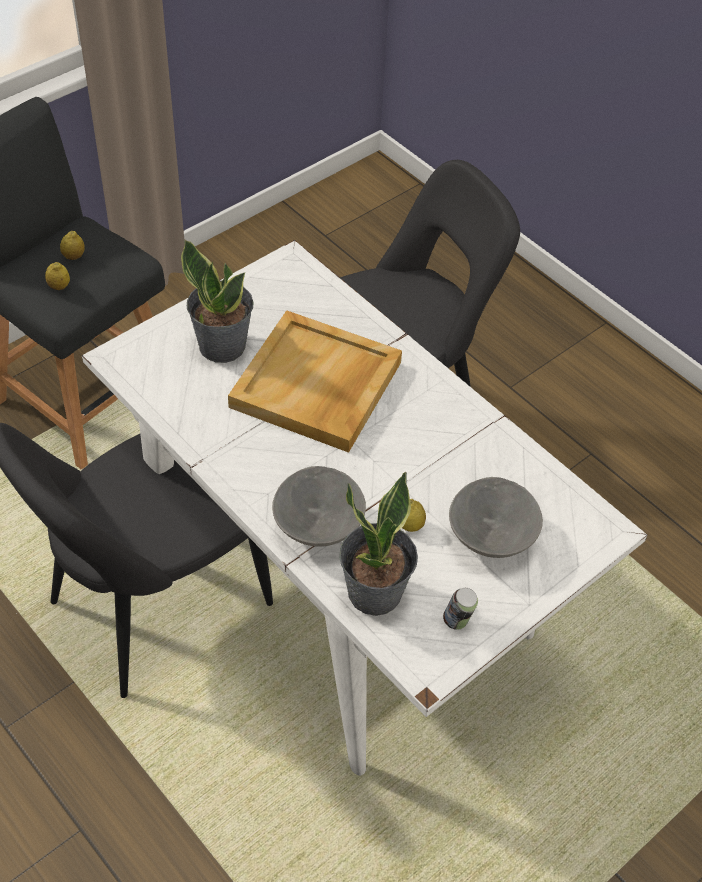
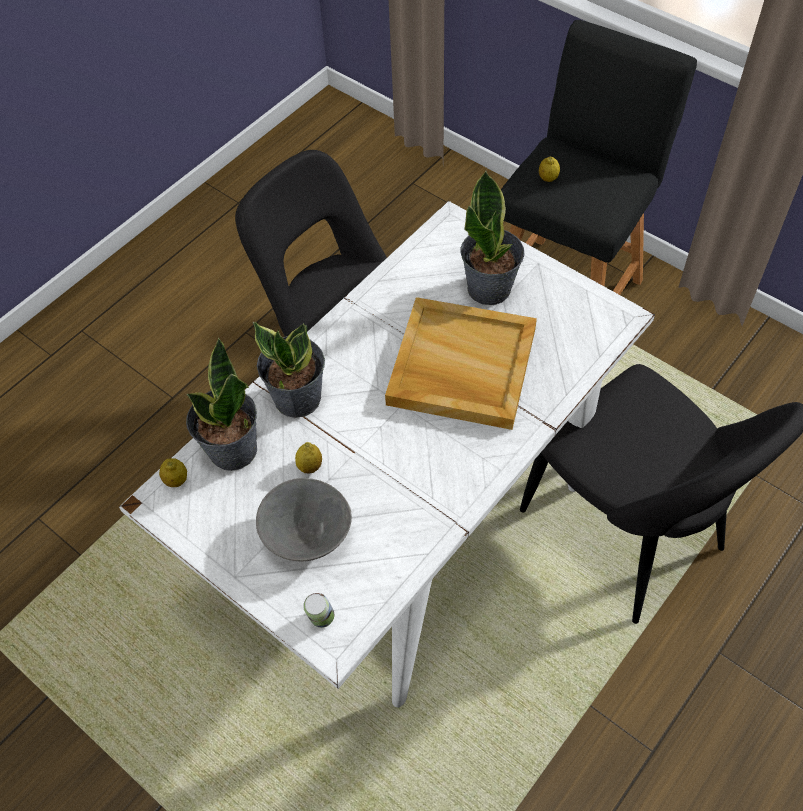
camera: 85 degrees right, 5 degrees up
lemon [60,231,85,260] -> lemon moved to [159,458,187,487]
grey bowl [272,466,366,547] -> potted plant [253,321,325,418]
can [443,588,478,630] -> can moved to [303,593,334,628]

